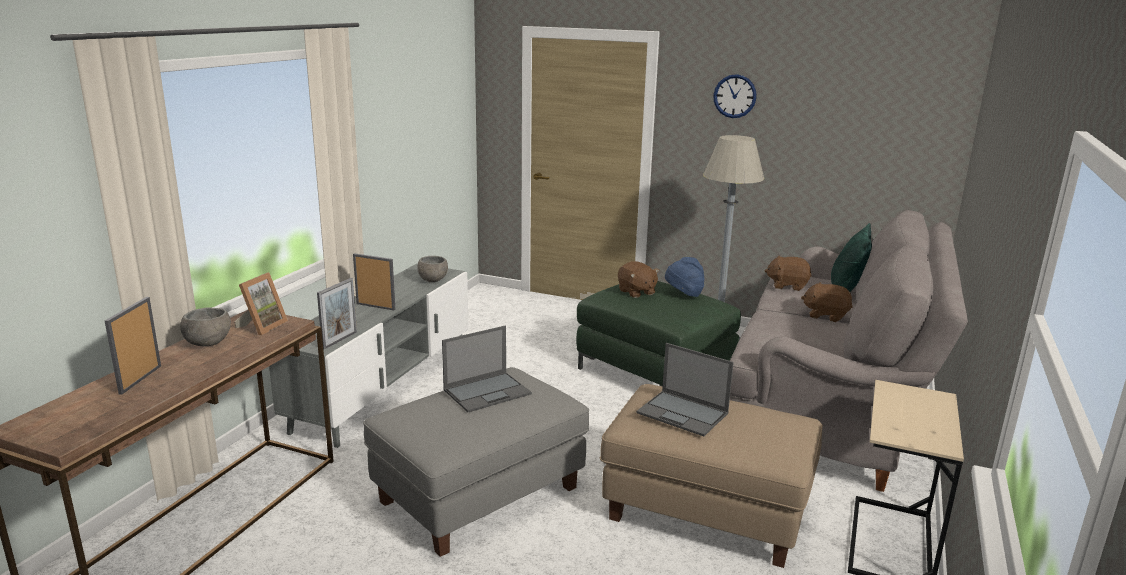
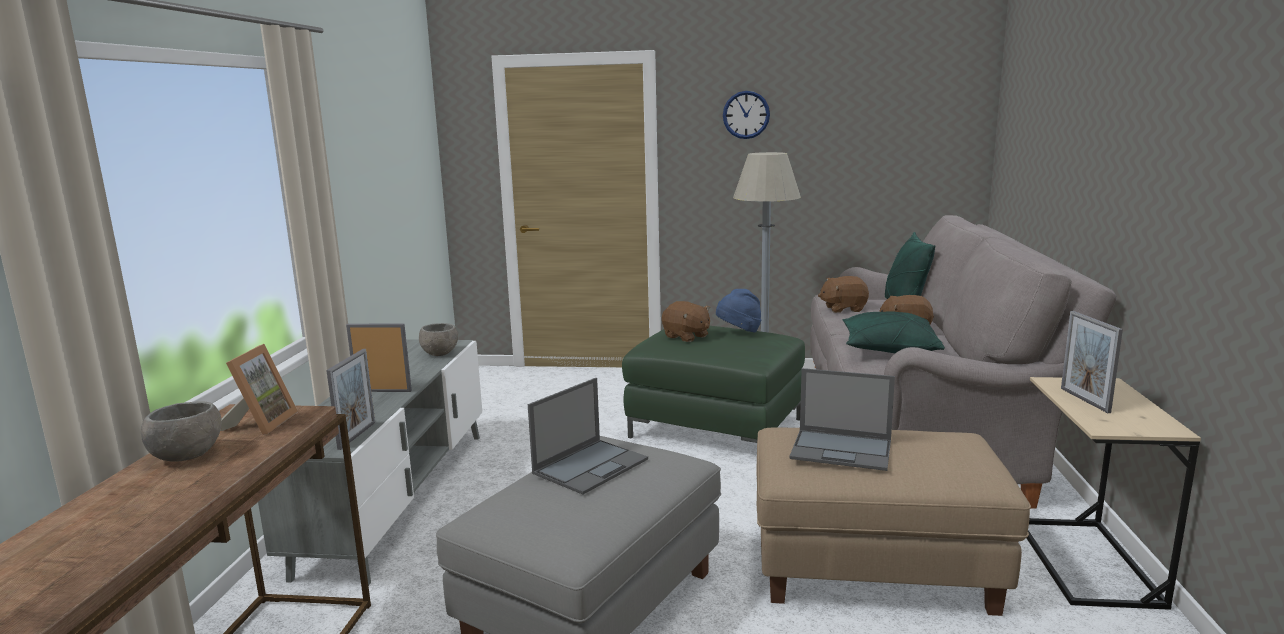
camera: 15 degrees left, 5 degrees down
picture frame [105,297,161,395] -> picture frame moved to [1061,311,1123,413]
none -> green pillow [843,311,945,353]

